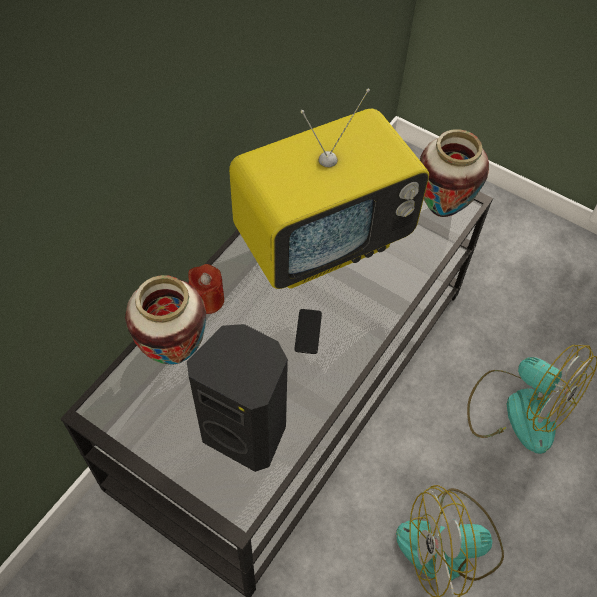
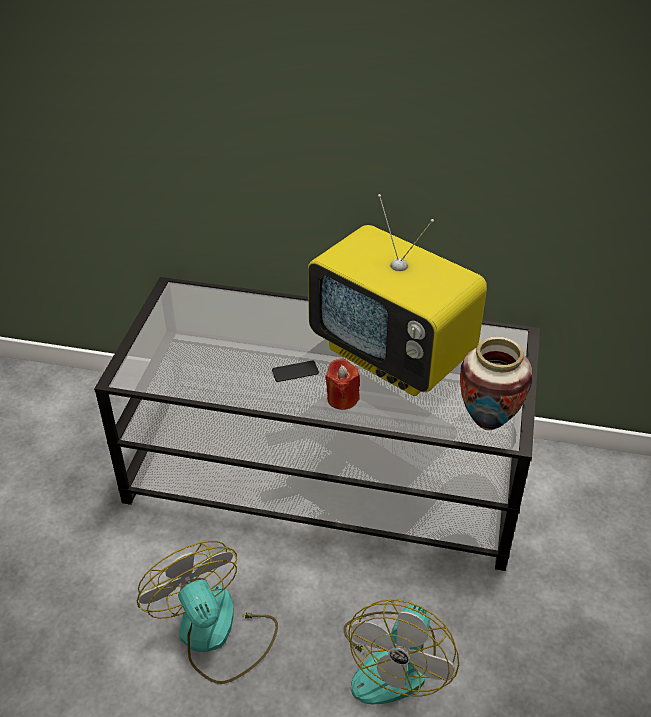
camera: 70 degrees right, 15 degrees down
vase [125,275,206,365] -> none
black speaker [187,324,288,472] -> none
red candle [188,264,224,314] -> red candle moved to [325,358,360,410]

